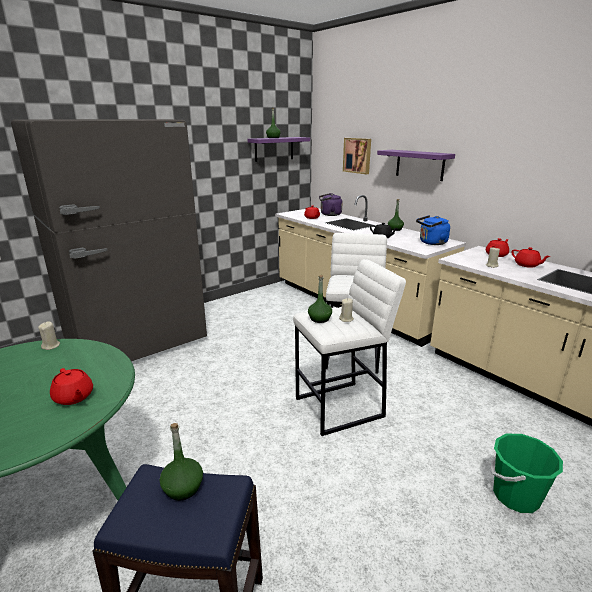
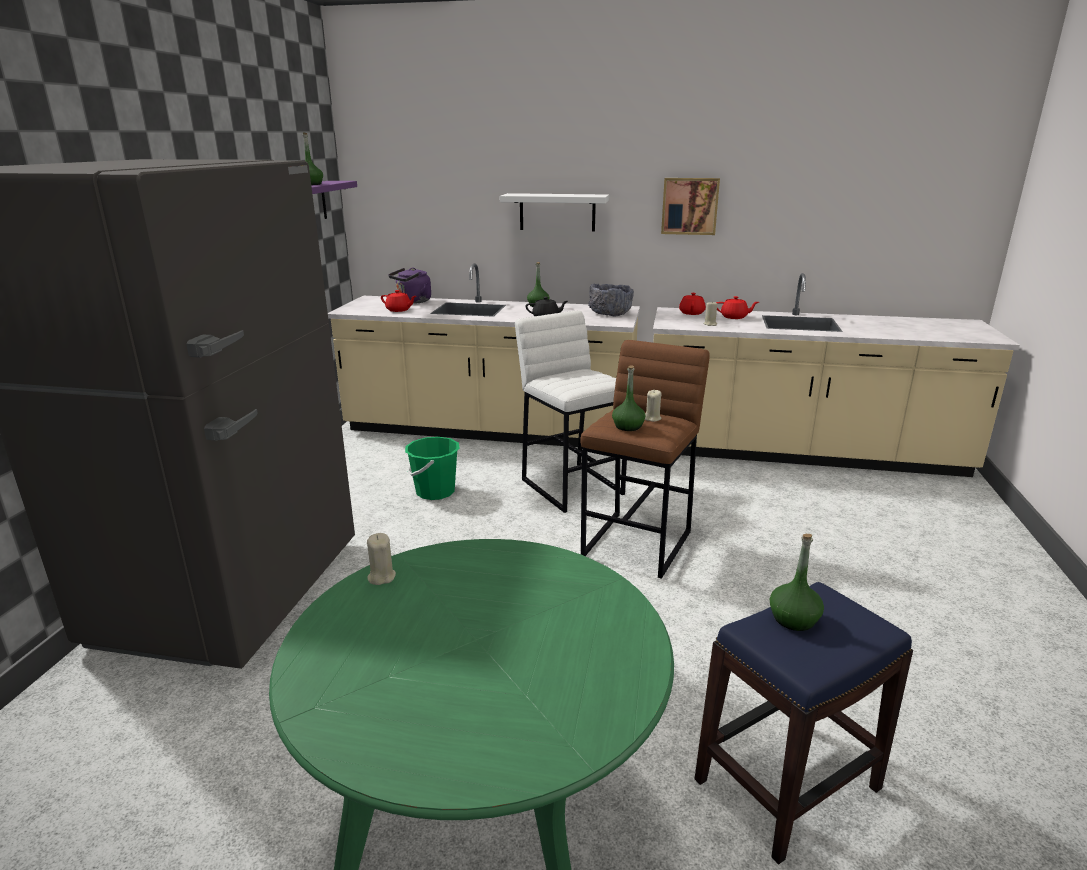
camera: 40 degrees left, 0 degrees up
red teapot [50,368,93,405] -> none
white stool [293,259,406,436] -> brown stool [580,340,710,579]
picture [343,138,371,174] -> picture moved to [661,178,720,235]
purple shelf [377,150,455,181] -> white shelf [500,193,609,232]
blue kettle [416,215,450,245] -> grey bowl [588,284,634,317]
green bucket [490,434,563,513] -> green bucket moved to [405,437,460,500]

